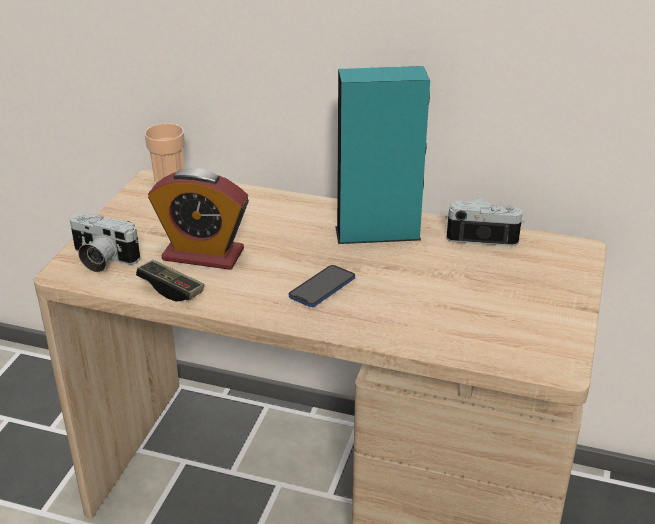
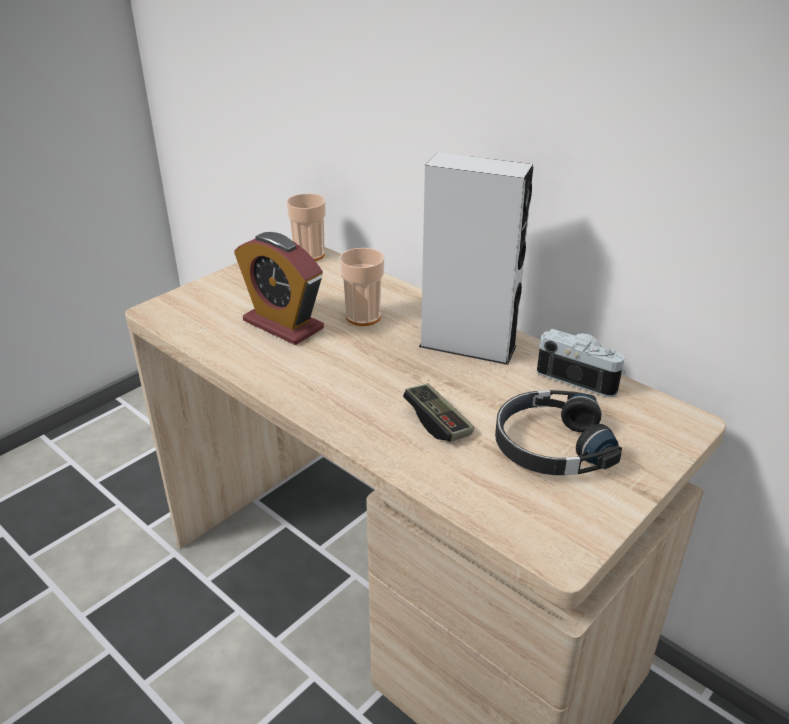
camera: 25 degrees right, 0 degrees up
camera [70,213,140,272] -> none
game controller [136,260,204,302] -> game controller moved to [403,384,474,442]
phone [289,265,355,307] -> none
turquoise speaker [335,66,430,244] -> grey speaker [419,152,533,365]
none -> cup [340,248,384,326]
none -> black headphones [495,390,622,475]

